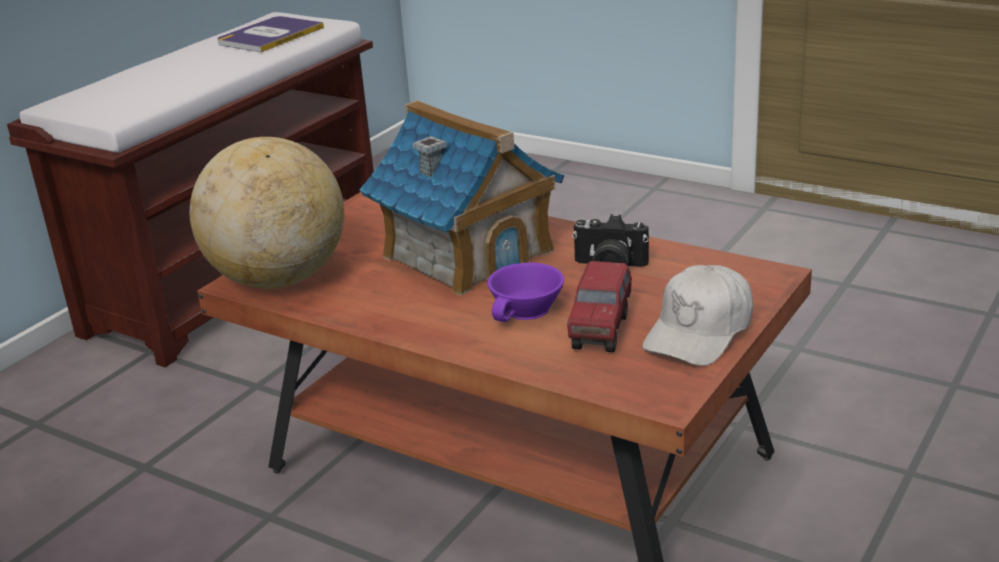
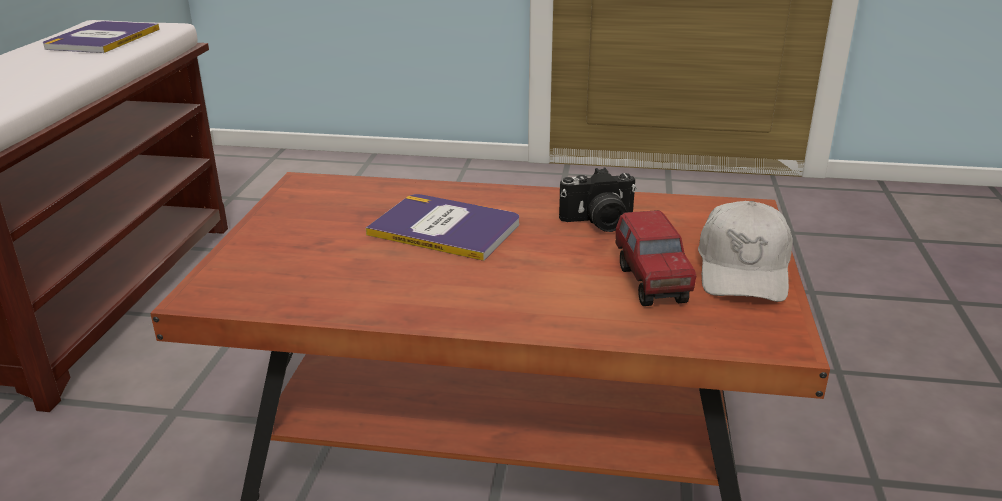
camera: 25 degrees left, 0 degrees up
globe [189,137,344,289] -> none
toy house [360,100,564,296] -> book [366,194,519,261]
purple cup [487,263,564,322] -> none

